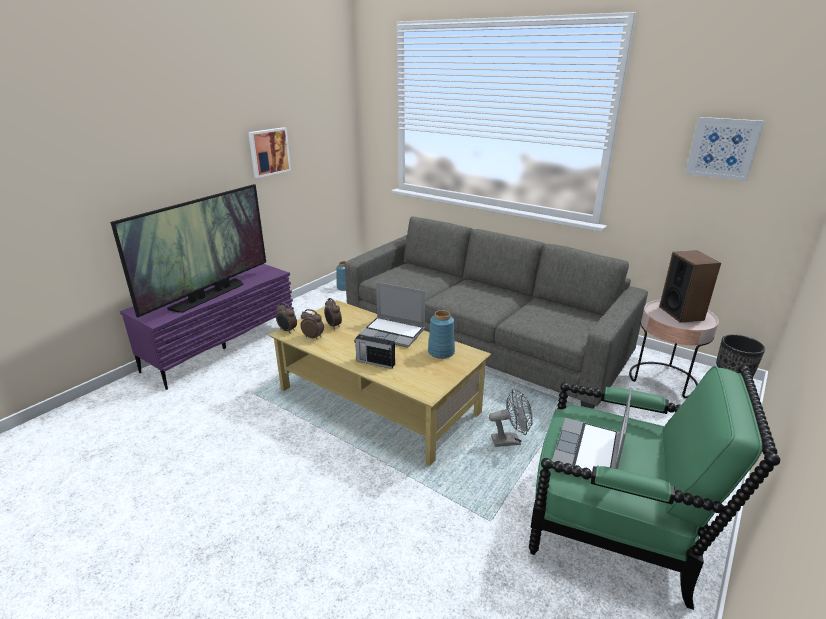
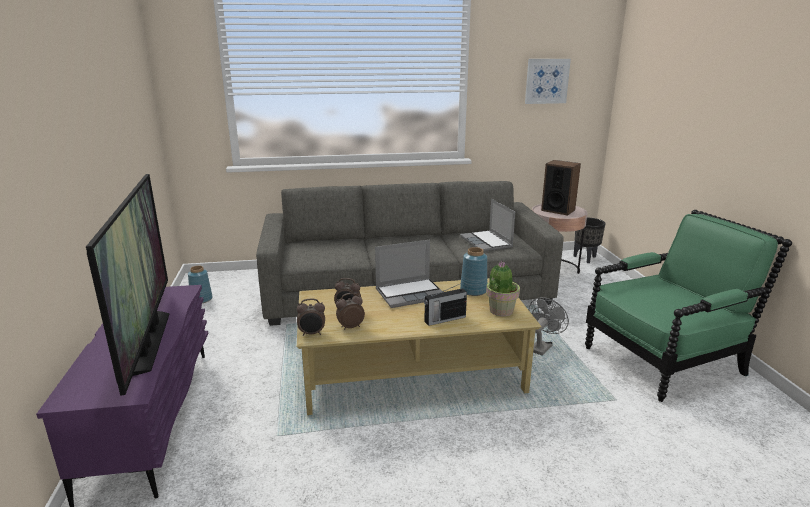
camera: 45 degrees left, 5 degrees down
picture [248,127,291,178] -> none
laptop [552,387,632,479] -> laptop moved to [460,199,515,251]
none -> potted plant [486,261,520,316]

